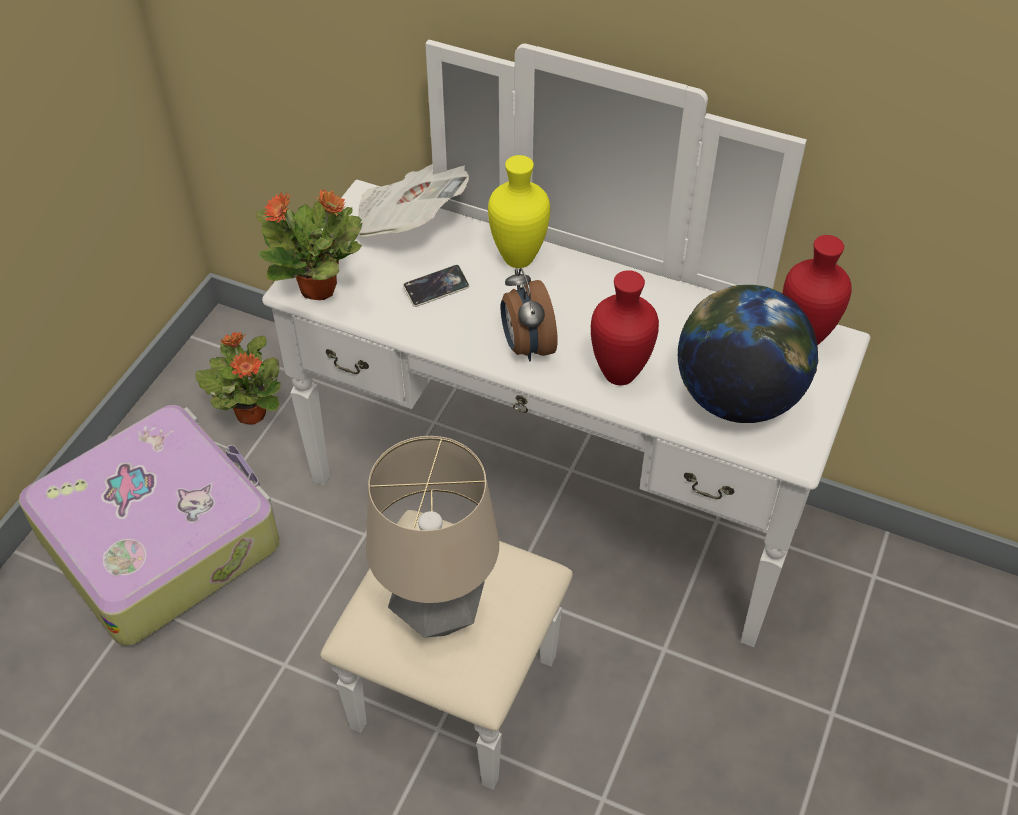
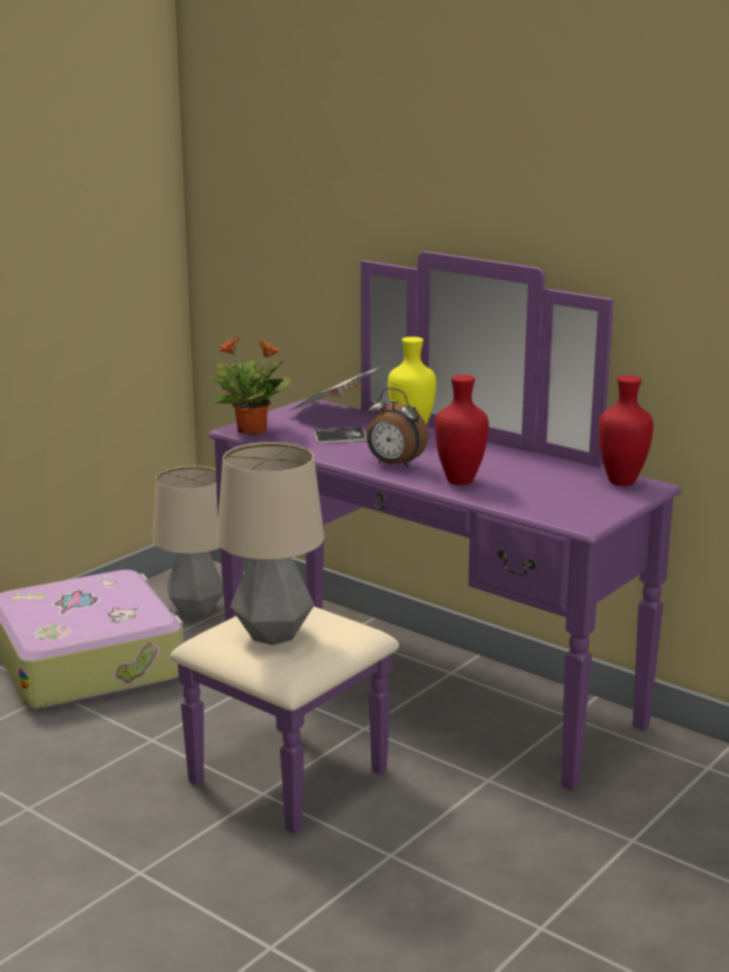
camera: 15 degrees right, 30 degrees down
potted plant [195,332,281,425] -> table lamp [152,466,223,618]
white dresser [262,40,870,790] -> purple dresser [170,251,681,834]
alarm clock [500,268,558,362] -> alarm clock turned 60 degrees counterclockwise [367,388,428,468]
globe [678,285,818,423] -> none

